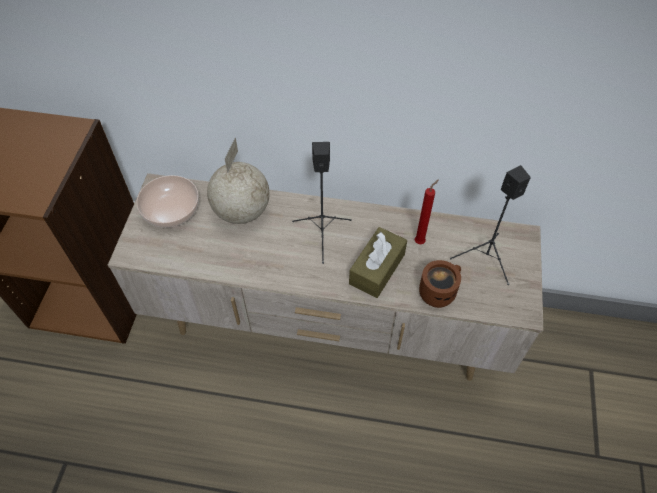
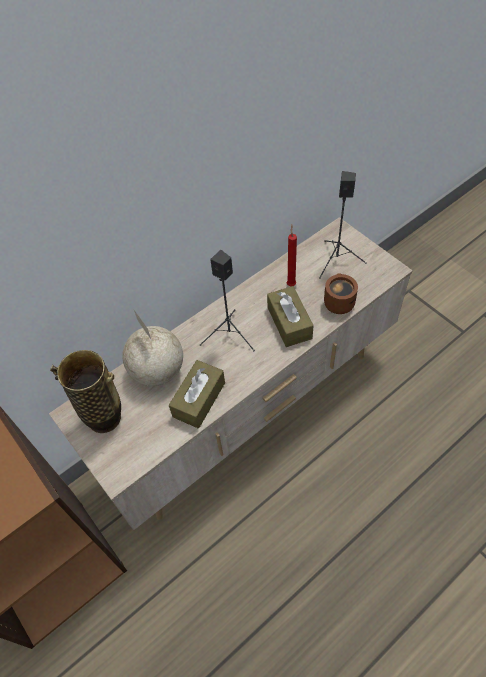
camera: 45 degrees left, 0 degrees up
bowl [136,175,199,228] -> vase [50,350,121,433]
none -> brown tissue box [169,360,225,428]

